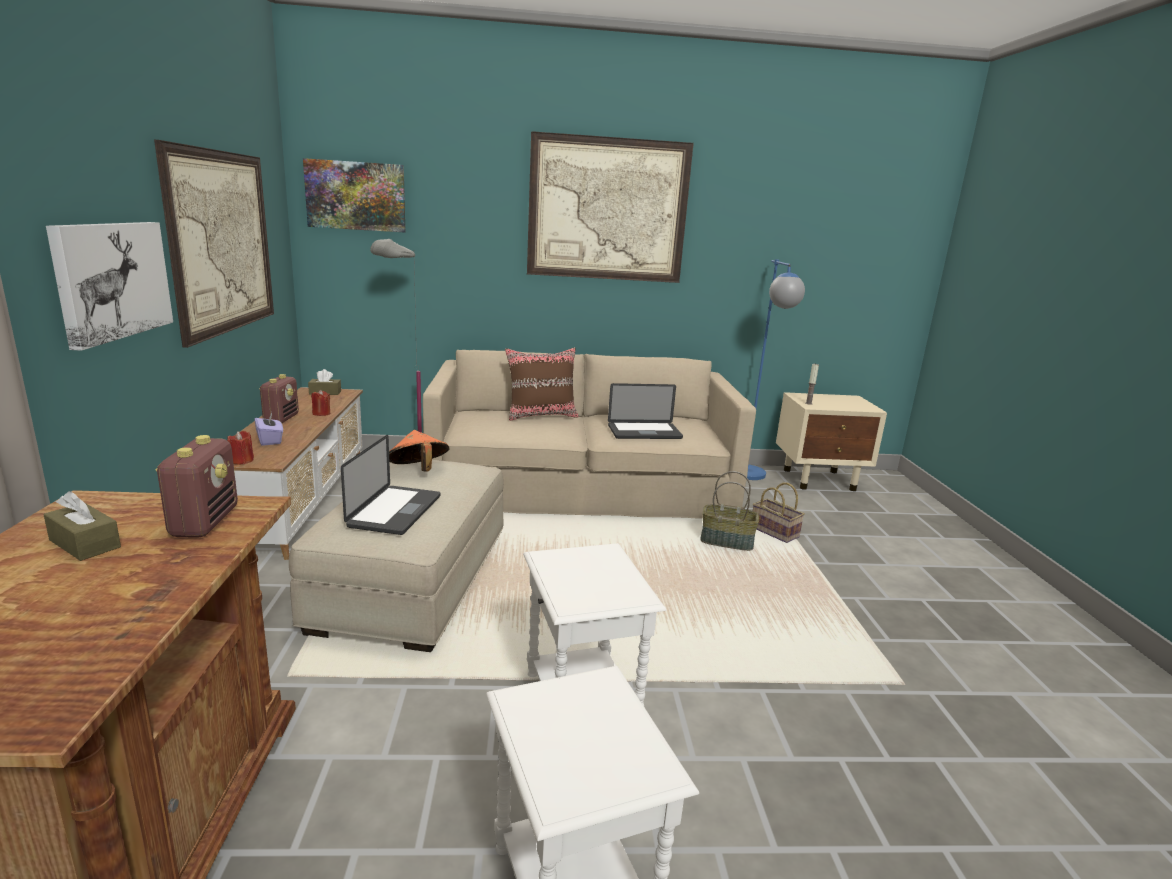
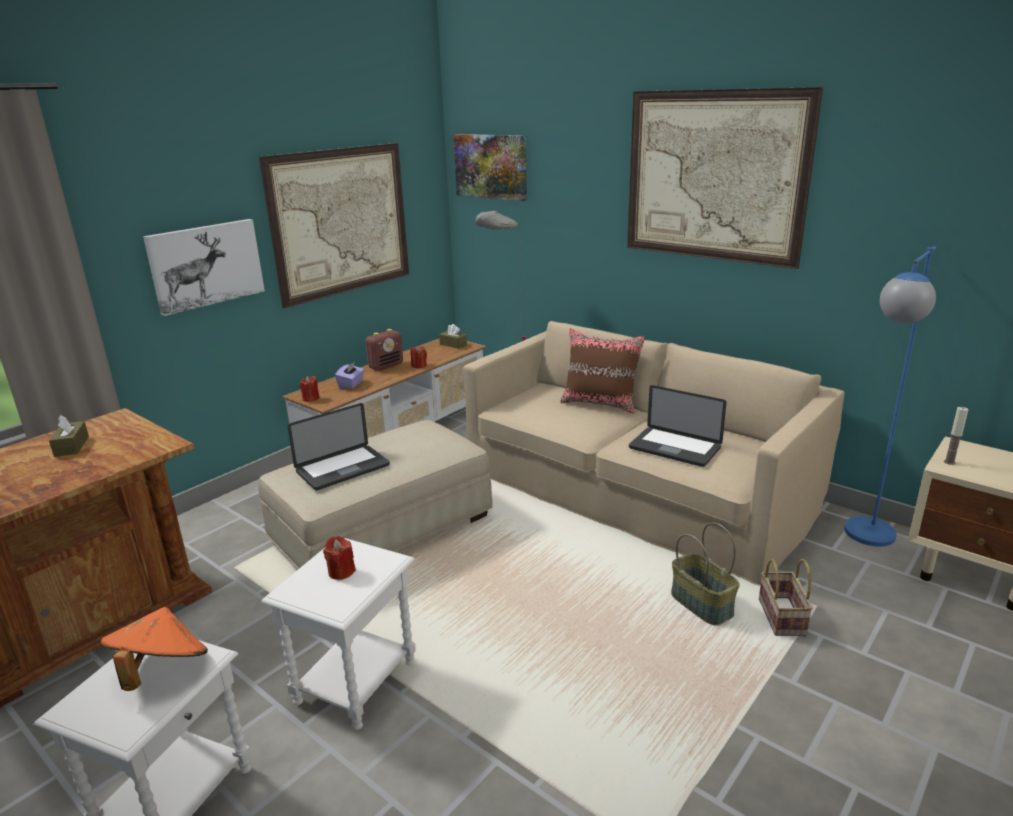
camera: 45 degrees right, 5 degrees up
radio [156,435,238,538] -> none
orange hat [389,430,449,472] -> orange hat moved to [101,607,208,691]
none -> red candle [323,535,356,580]

